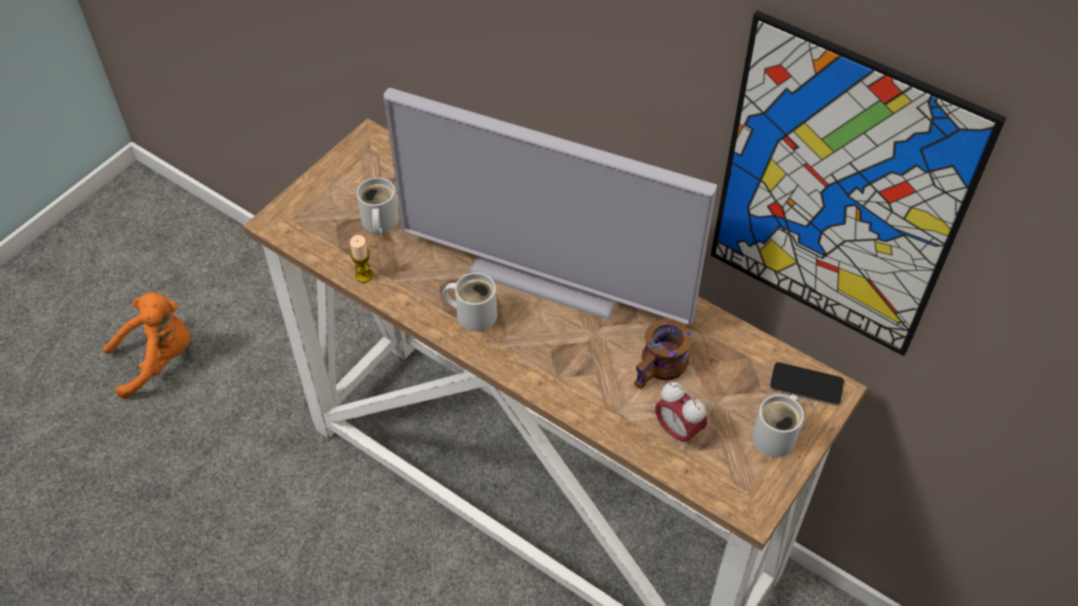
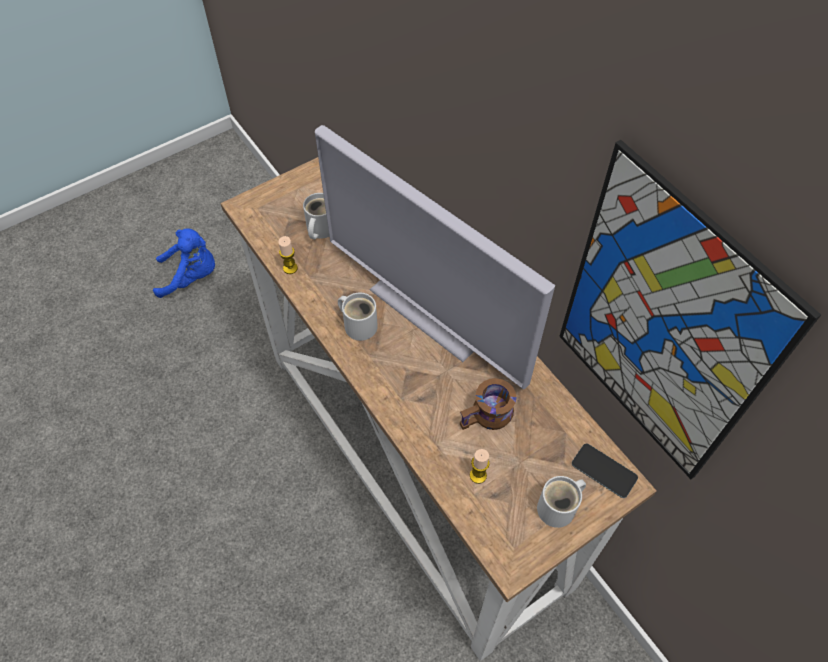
camera: 20 degrees right, 5 degrees up
orange plush toy [103,292,190,399] -> blue plush toy [153,229,215,298]
alarm clock [655,382,707,448] -> candle [470,449,490,484]

